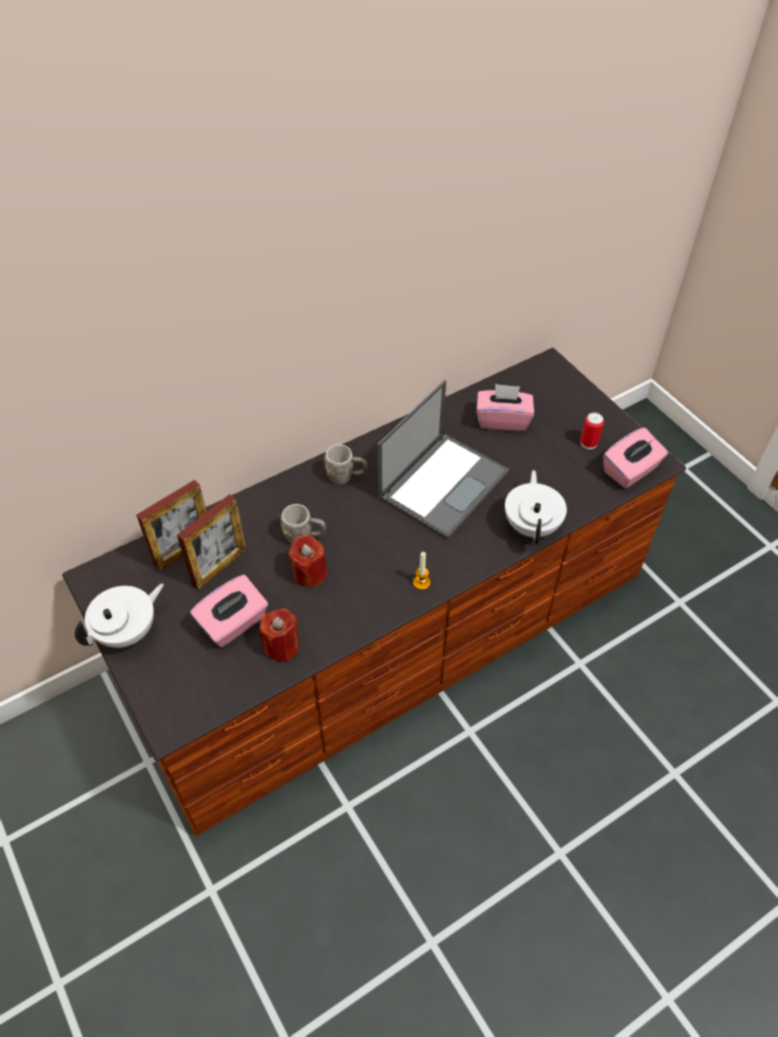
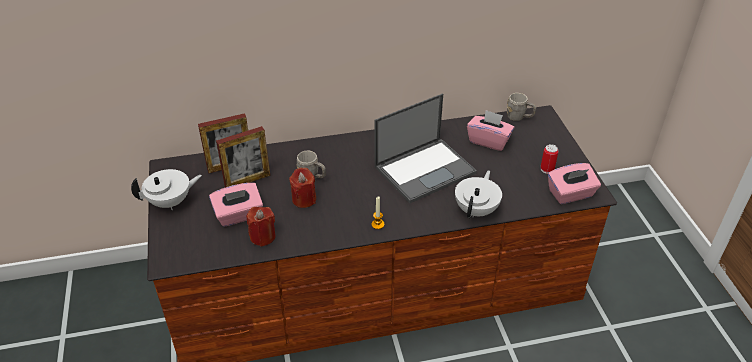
camera: 20 degrees right, 10 degrees down
grey mug [324,445,367,484] -> grey mug moved to [507,93,536,121]

